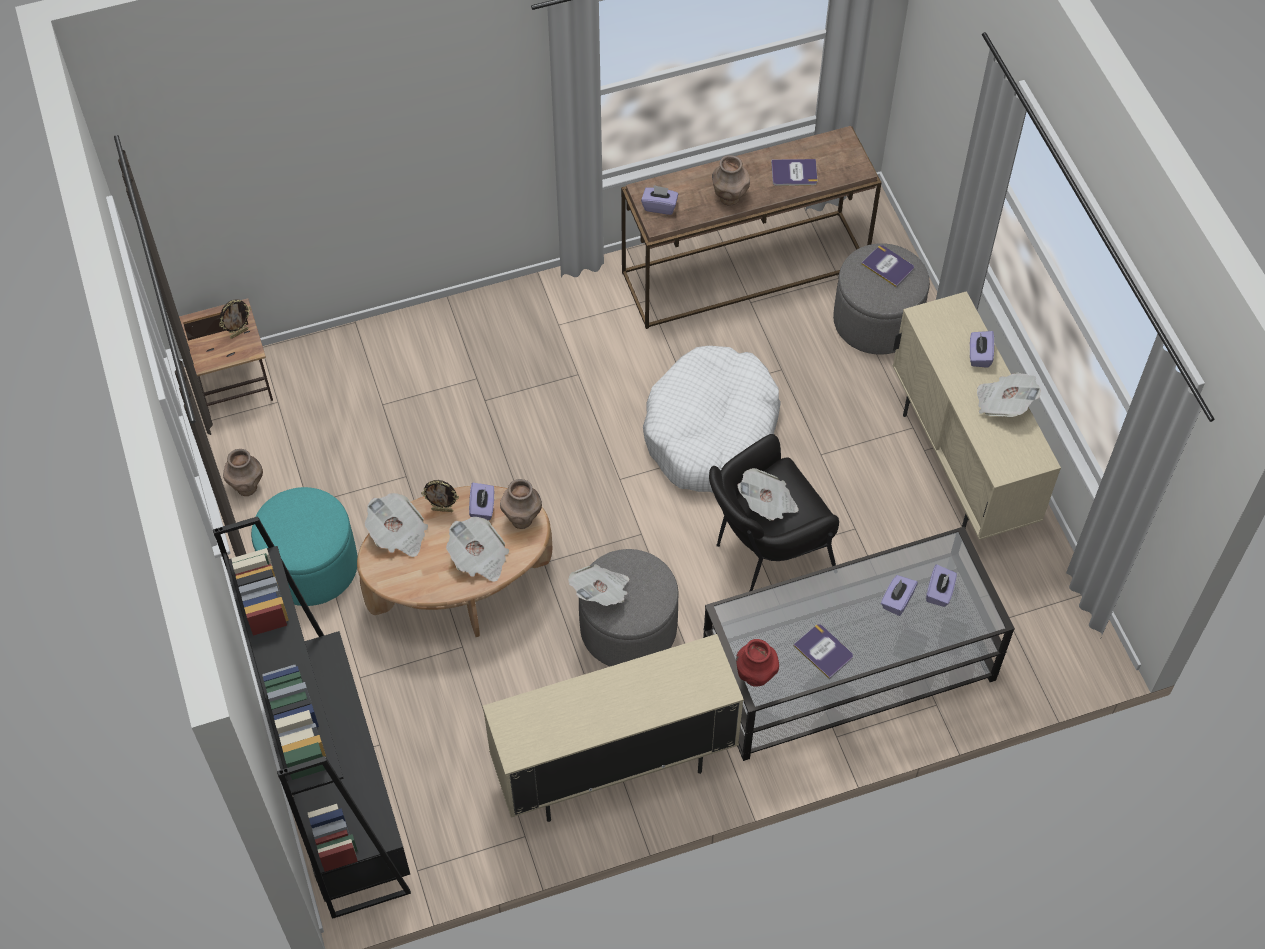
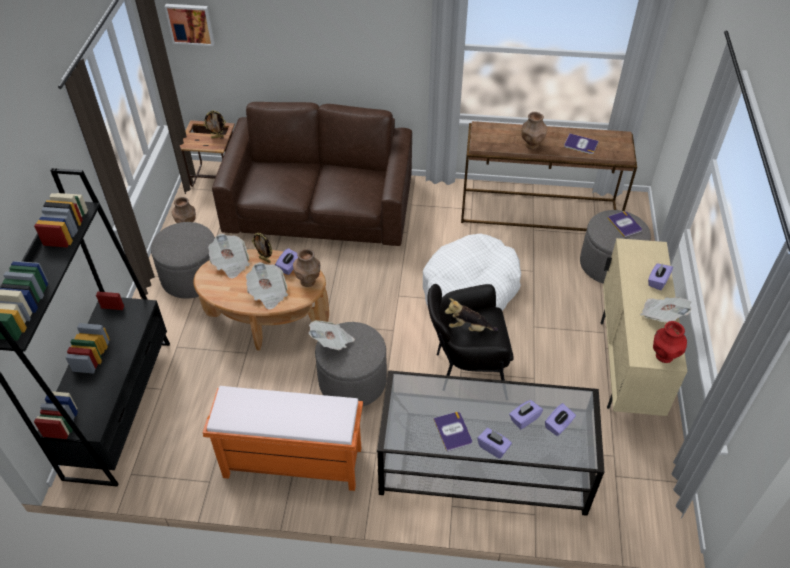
camera: 25 degrees right, 10 degrees down
turquoise ottoman [251,487,358,606] -> grey ottoman [151,222,215,299]
beige cabinet [483,634,744,822] -> orange bench [203,386,363,491]
purple tissue box [641,185,678,215] -> purple tissue box moved to [477,428,512,459]
red vase [736,639,779,687] -> red vase moved to [653,321,687,363]
newspaper [737,468,799,521] -> plush toy [445,298,498,332]
none -> picture [165,4,215,46]
none -> brown sofa [212,102,412,246]

